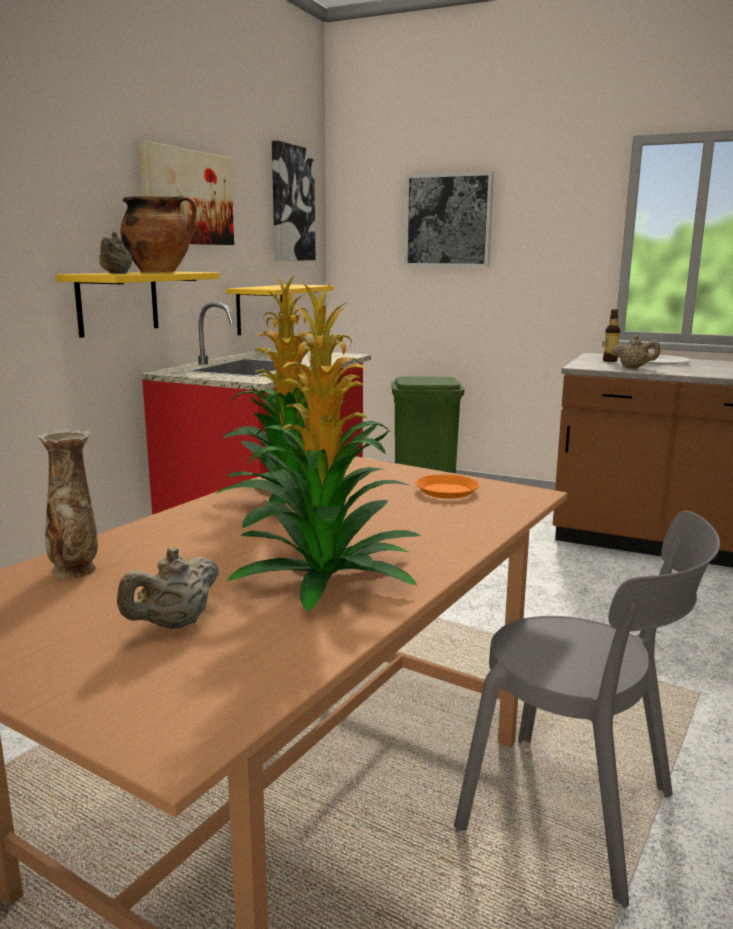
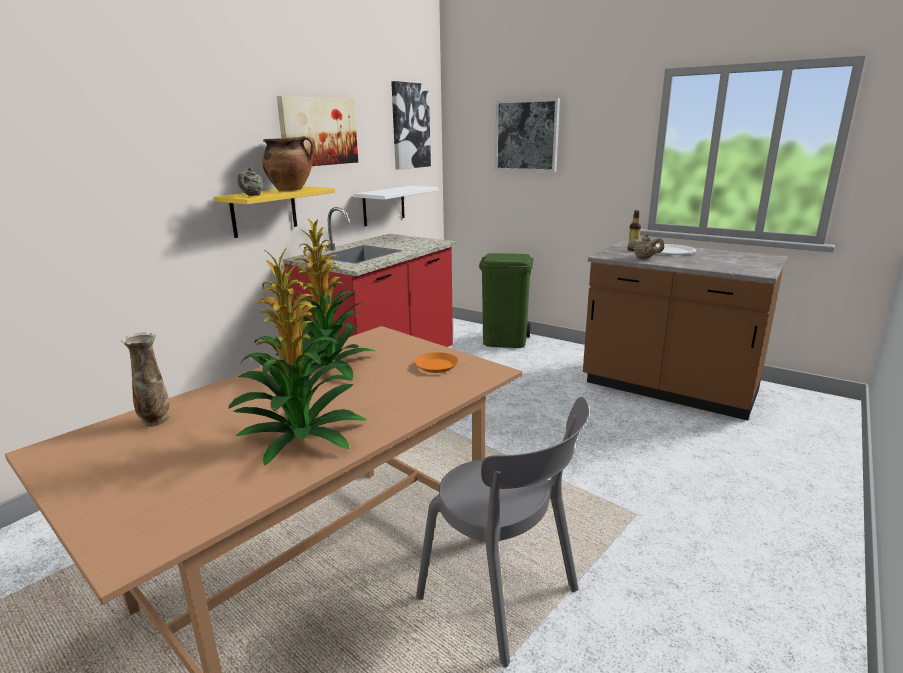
camera: 10 degrees right, 5 degrees up
beige teapot [117,547,219,629] -> none
yellow shelf [226,284,334,335] -> white shelf [354,186,439,226]

